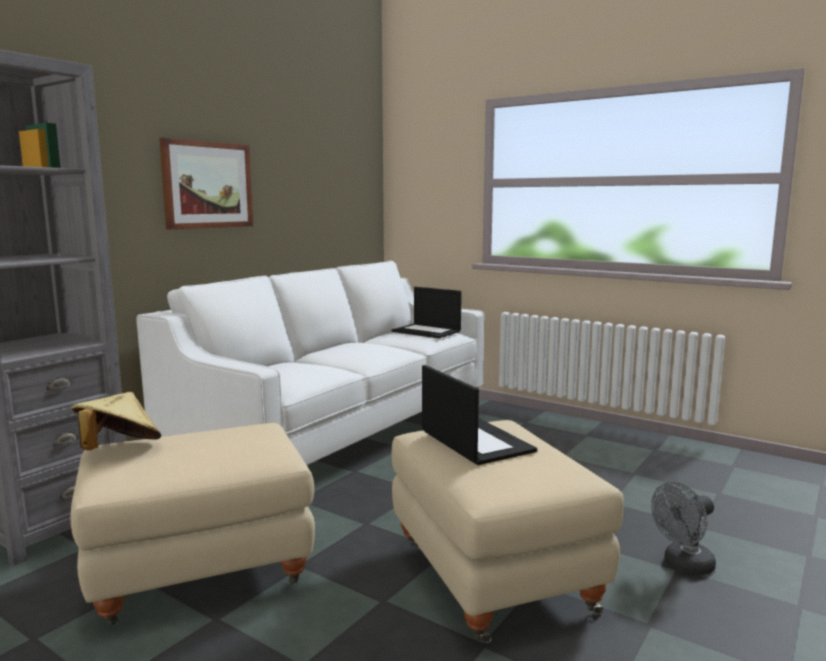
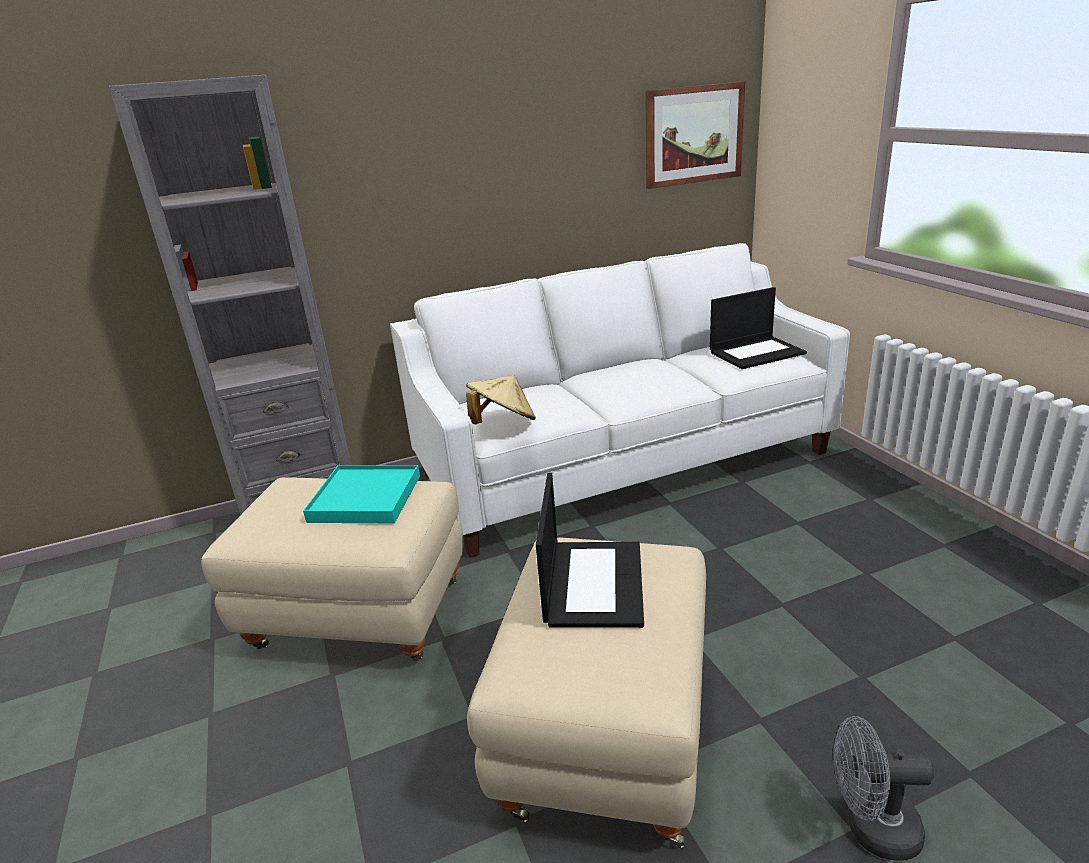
camera: 35 degrees right, 15 degrees up
beige hat [71,392,161,450] -> beige hat moved to [466,375,536,424]
picture [159,137,253,229] -> picture moved to [645,82,745,189]
laptop [392,287,462,338] -> laptop turned 90 degrees counterclockwise [710,287,807,369]
none -> turquoise tray [303,465,420,523]

